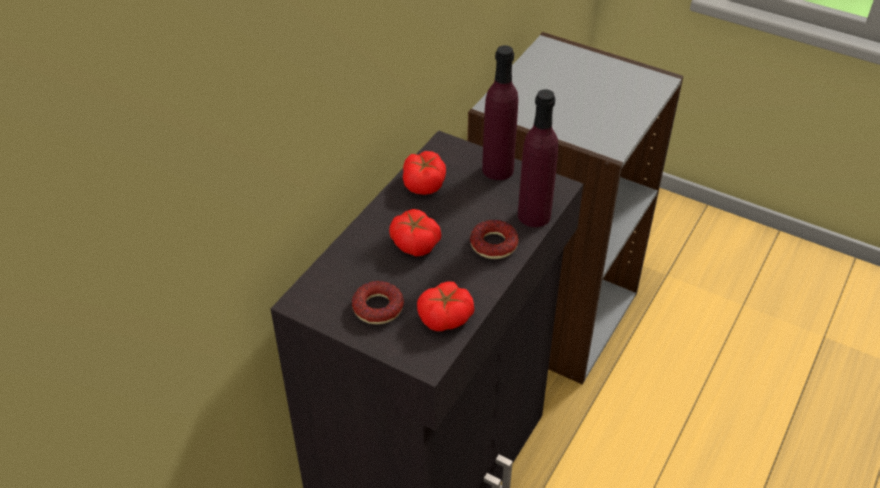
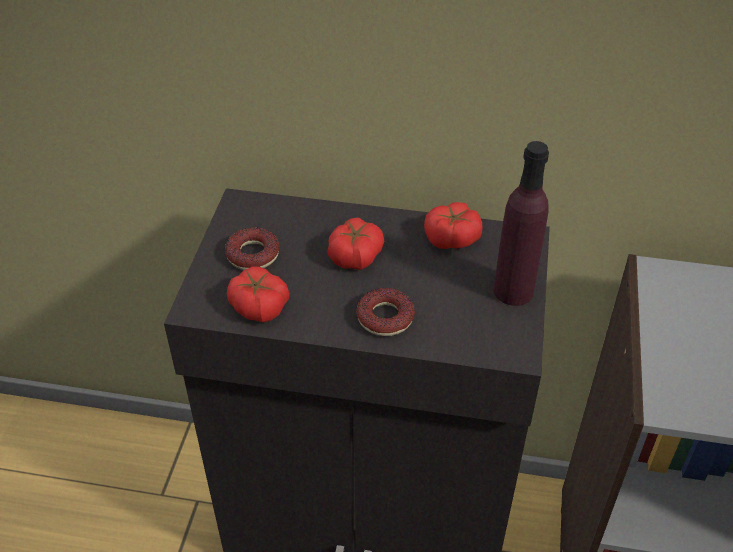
camera: 70 degrees right, 0 degrees up
purple bottle [518,89,558,227] -> none

